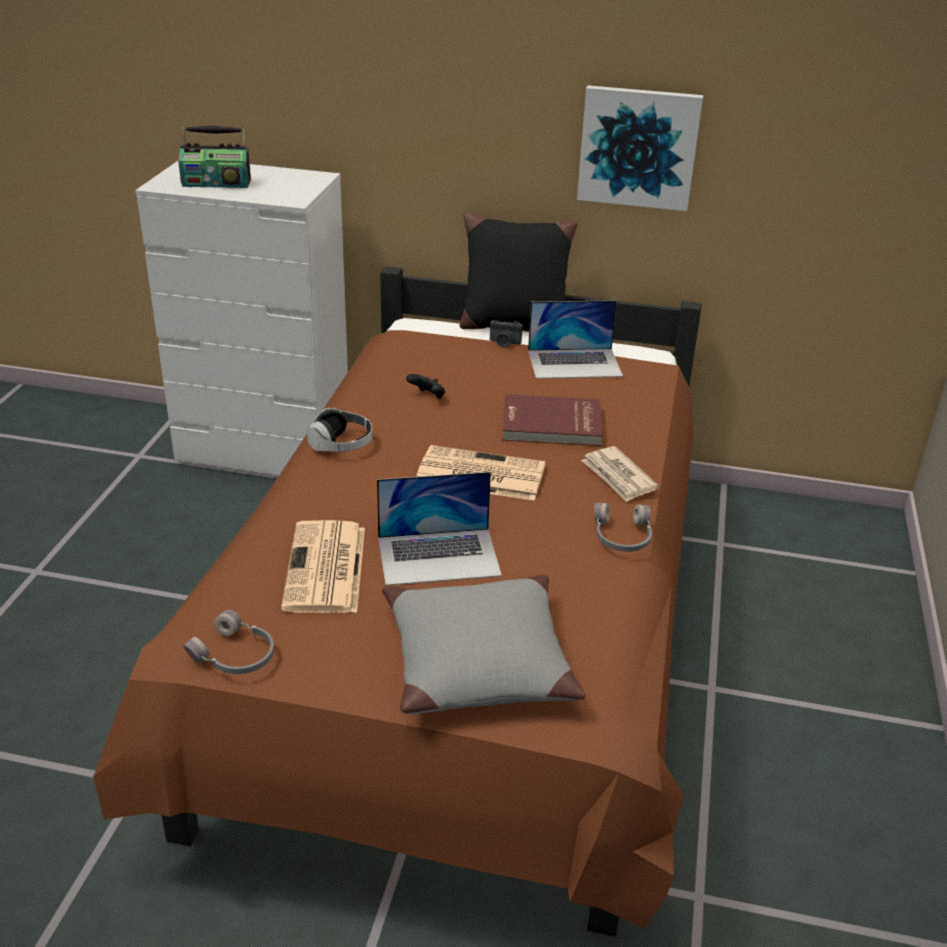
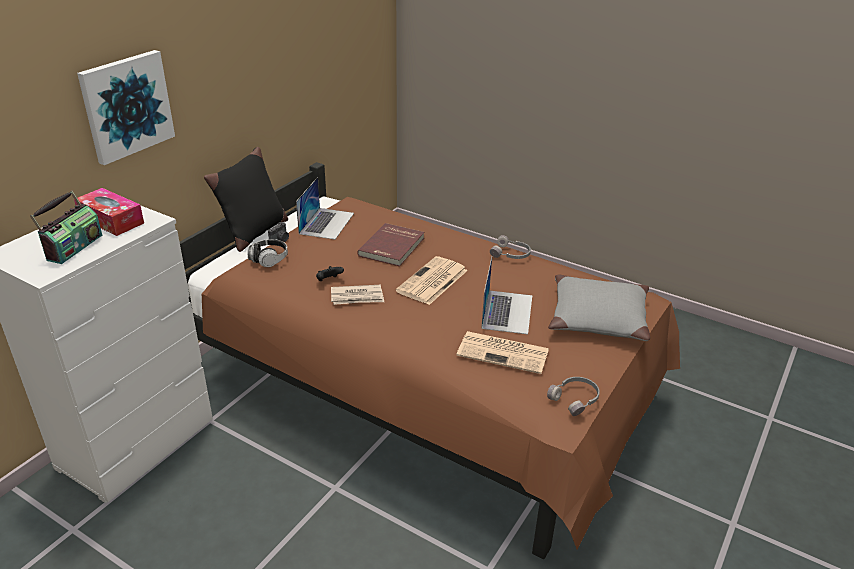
camera: 70 degrees left, 0 degrees up
headphones [306,408,372,452] -> headphones moved to [248,239,288,267]
picture [577,85,703,211] -> picture moved to [77,50,175,165]
newspaper [581,446,659,502] -> newspaper moved to [331,285,384,305]
none -> tissue box [74,188,144,236]

